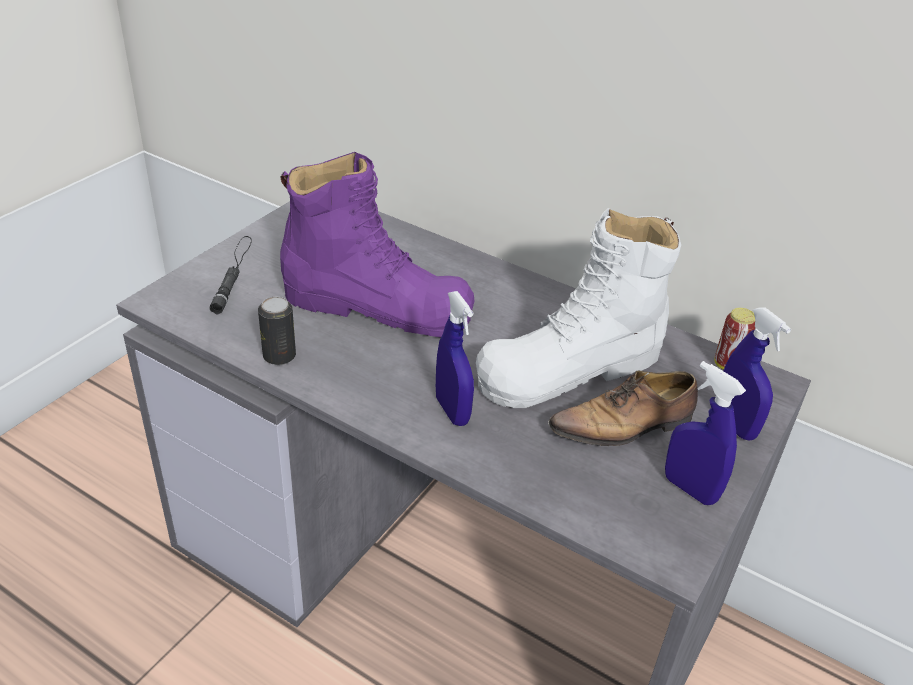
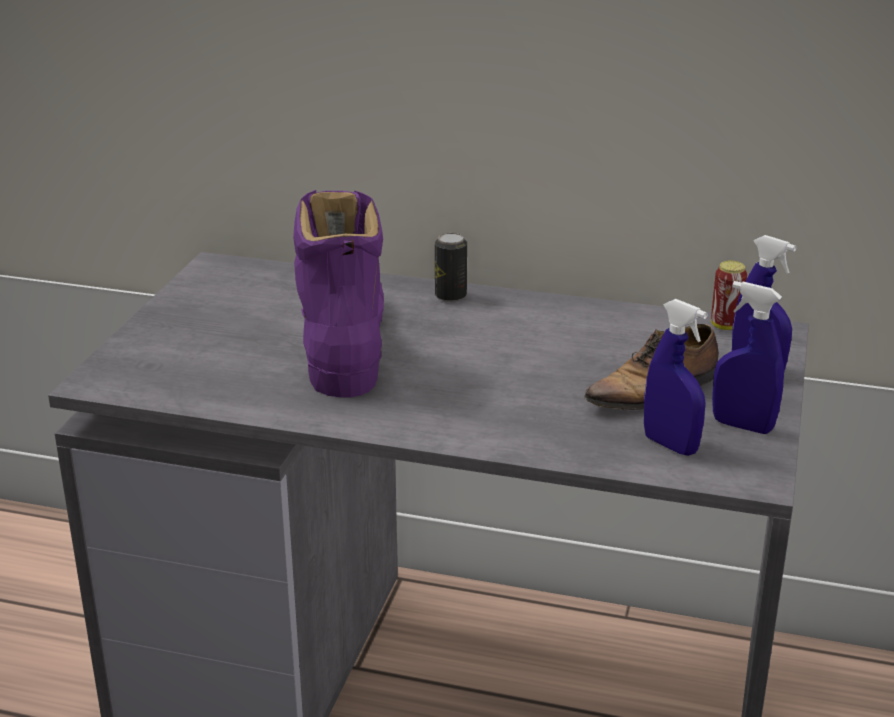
camera: 15 degrees left, 10 degrees down
black flashlight [210,236,252,314] -> none
can [258,297,296,365] -> can moved to [435,233,467,302]
purple boot [280,152,474,338] -> purple boot turned 90 degrees counterclockwise [293,190,384,397]
blue spray bottle [436,291,474,426] -> blue spray bottle moved to [644,299,708,456]
white boot [476,208,681,408] -> none

